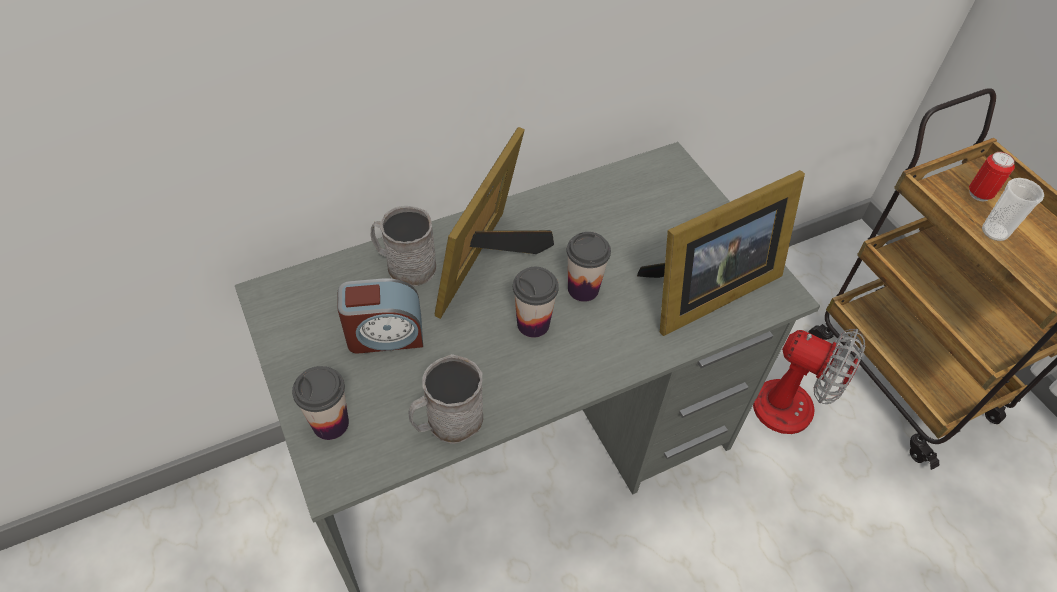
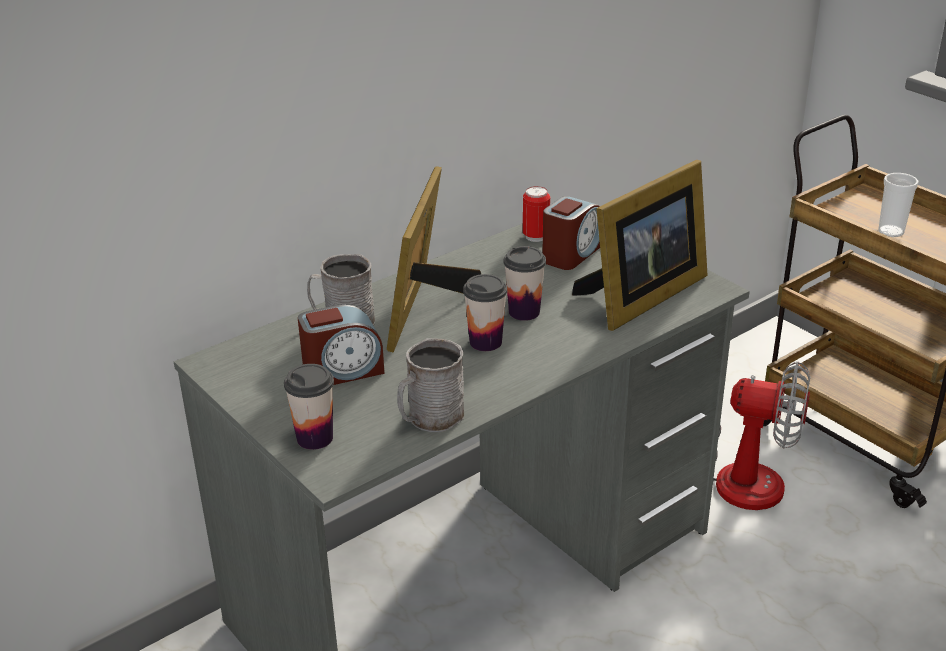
camera: 10 degrees left, 20 degrees down
can [969,152,1015,201] -> can moved to [523,186,550,242]
none -> alarm clock [542,196,600,270]

